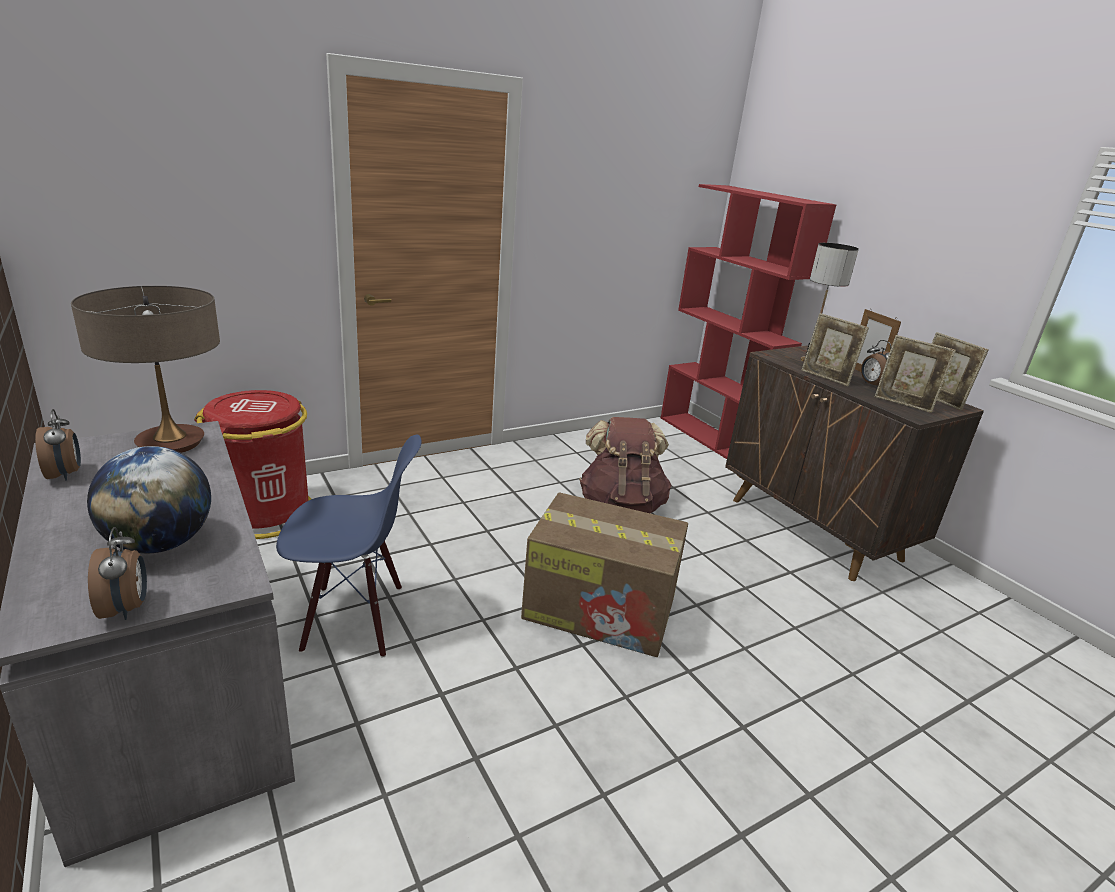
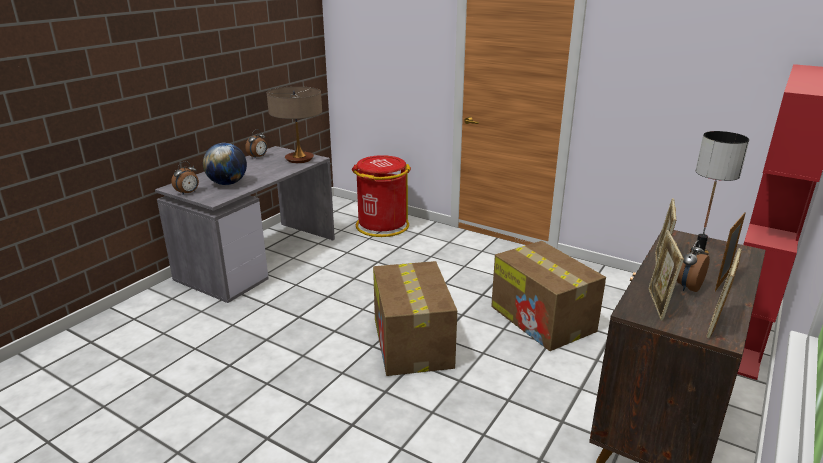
camera: 65 degrees right, 0 degrees up
blue chair [276,434,422,658] -> none
brown backpack [579,417,672,513] -> cardboard box [491,241,606,351]

